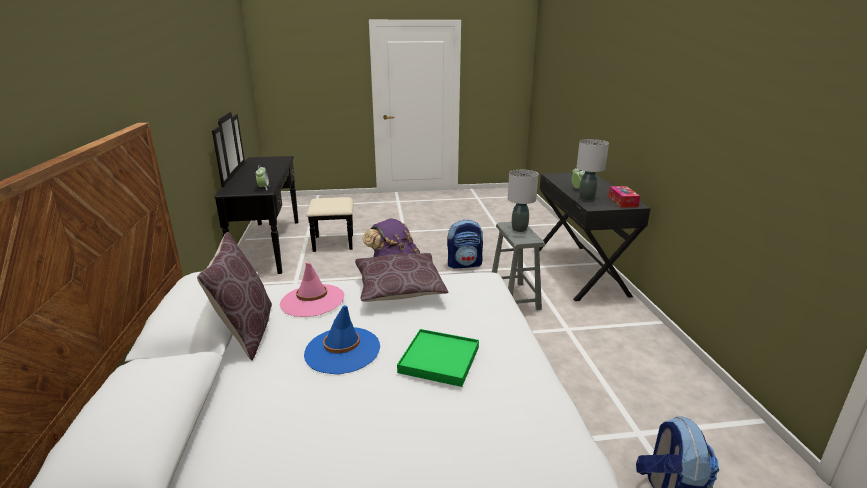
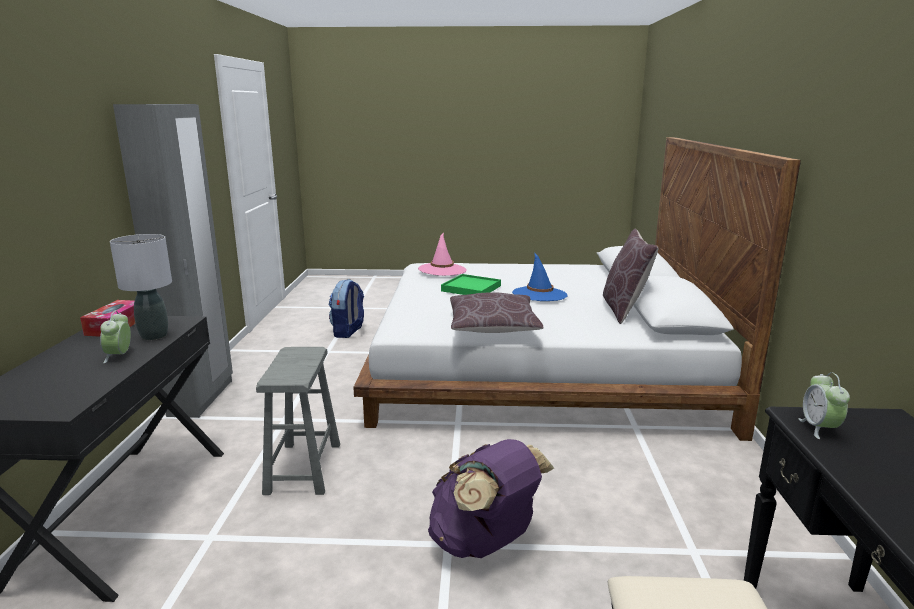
camera: 170 degrees left, 5 degrees down
pink hat [280,262,344,317] -> pink hat moved to [418,233,467,276]
backpack [447,219,483,268] -> none
grey table lamp [508,170,538,232] -> none
none -> grey wardrobe [113,104,233,418]

